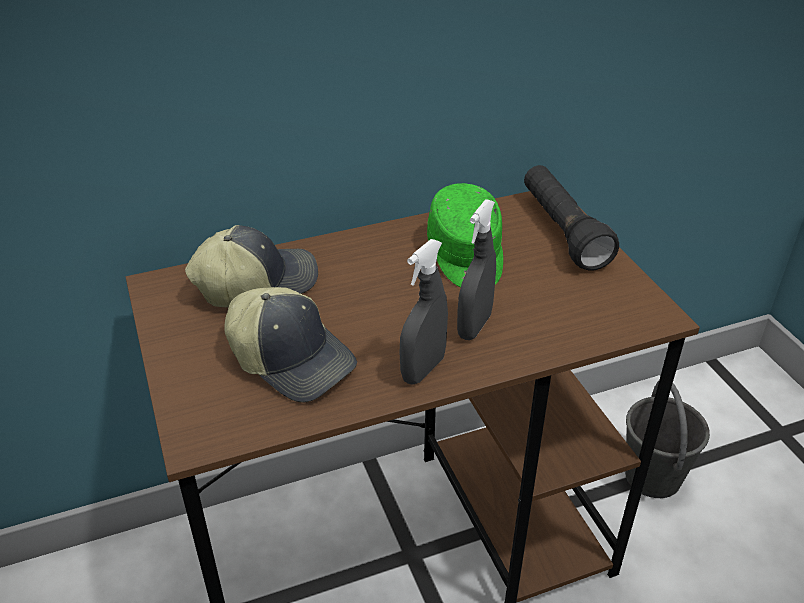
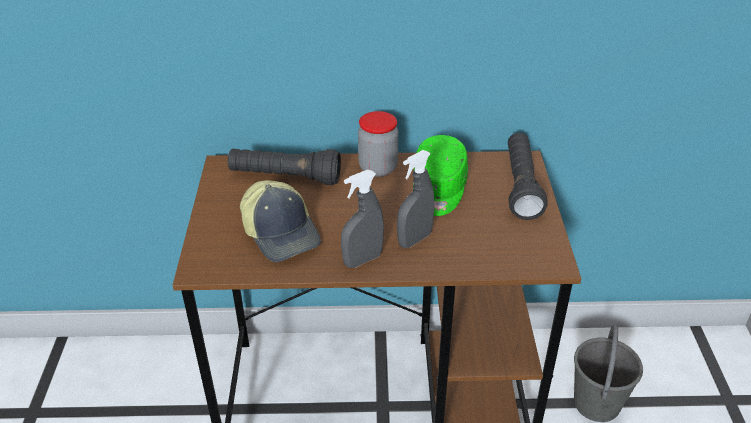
camera: 20 degrees right, 0 degrees up
cap [185,225,318,307] -> black flashlight [228,149,341,185]
none -> jar [358,111,398,177]

